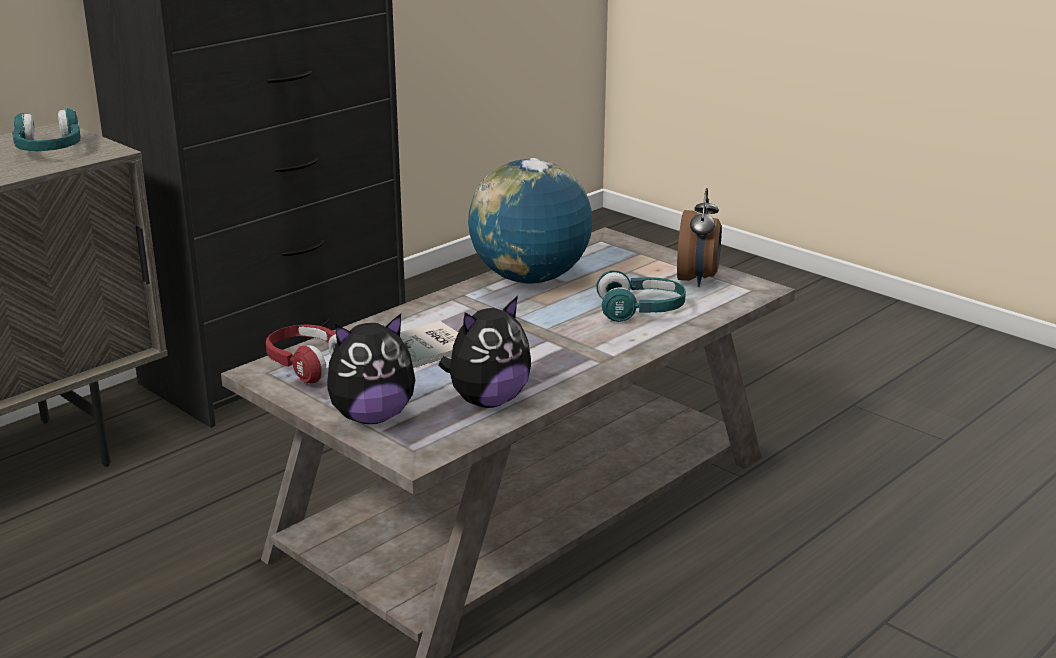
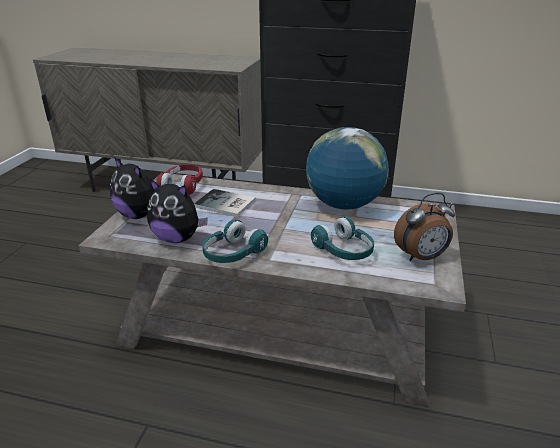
camera: 60 degrees right, 5 degrees up
turquoise headphones [12,108,81,151] -> turquoise headphones moved to [202,220,268,263]

